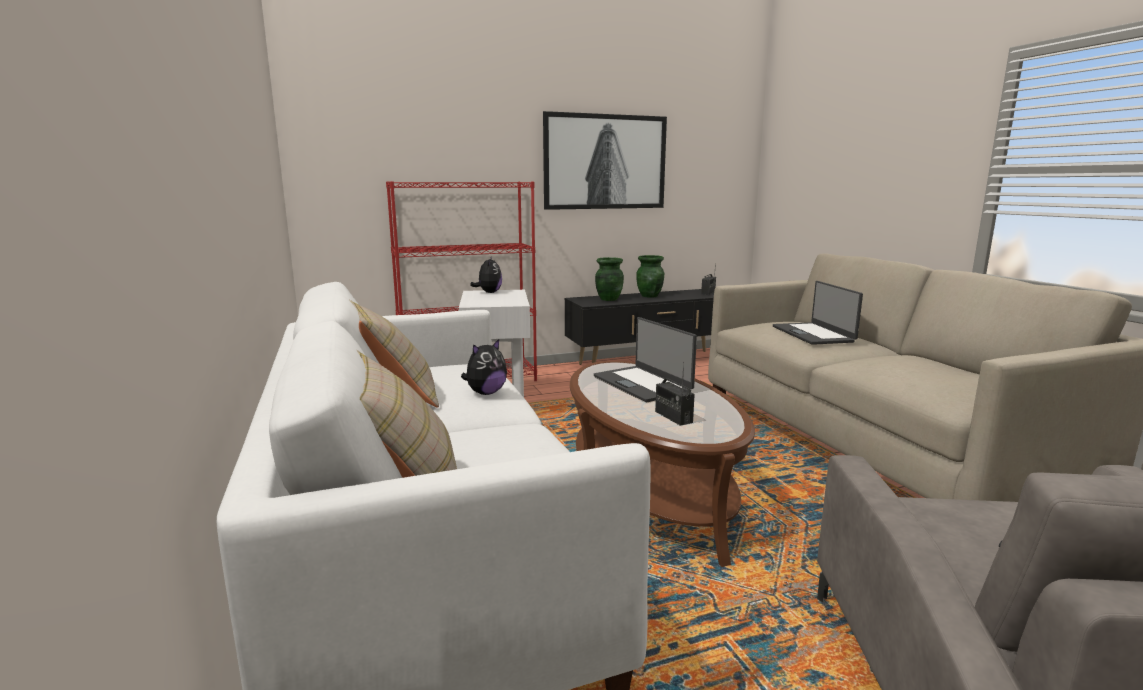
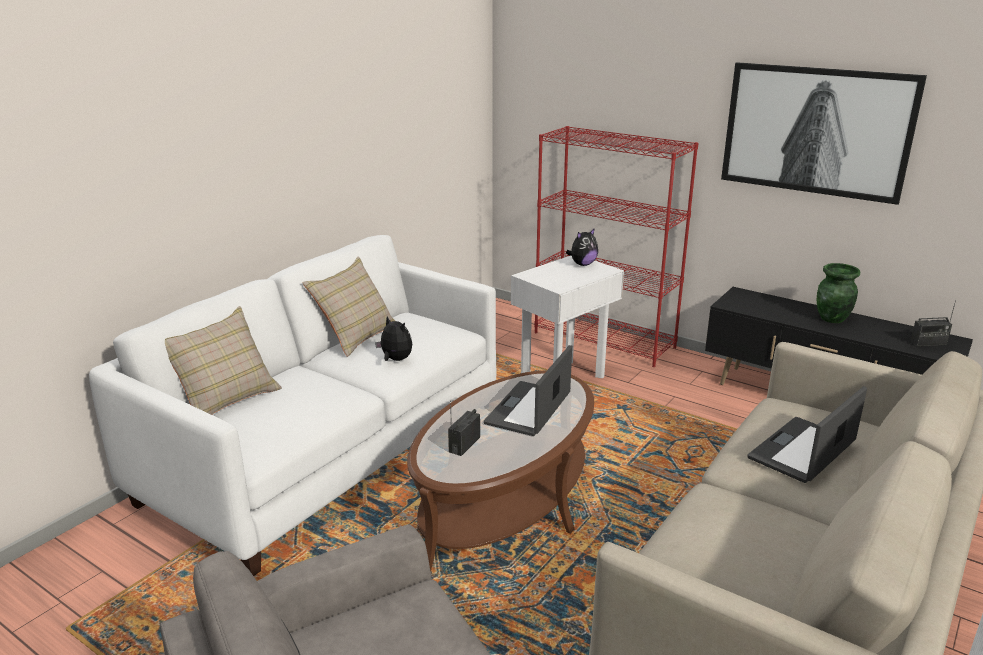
camera: 55 degrees right, 10 degrees up
plush toy [461,339,507,395] -> plush toy turned 150 degrees counterclockwise [375,316,412,361]
green vase [595,257,624,301] -> none

